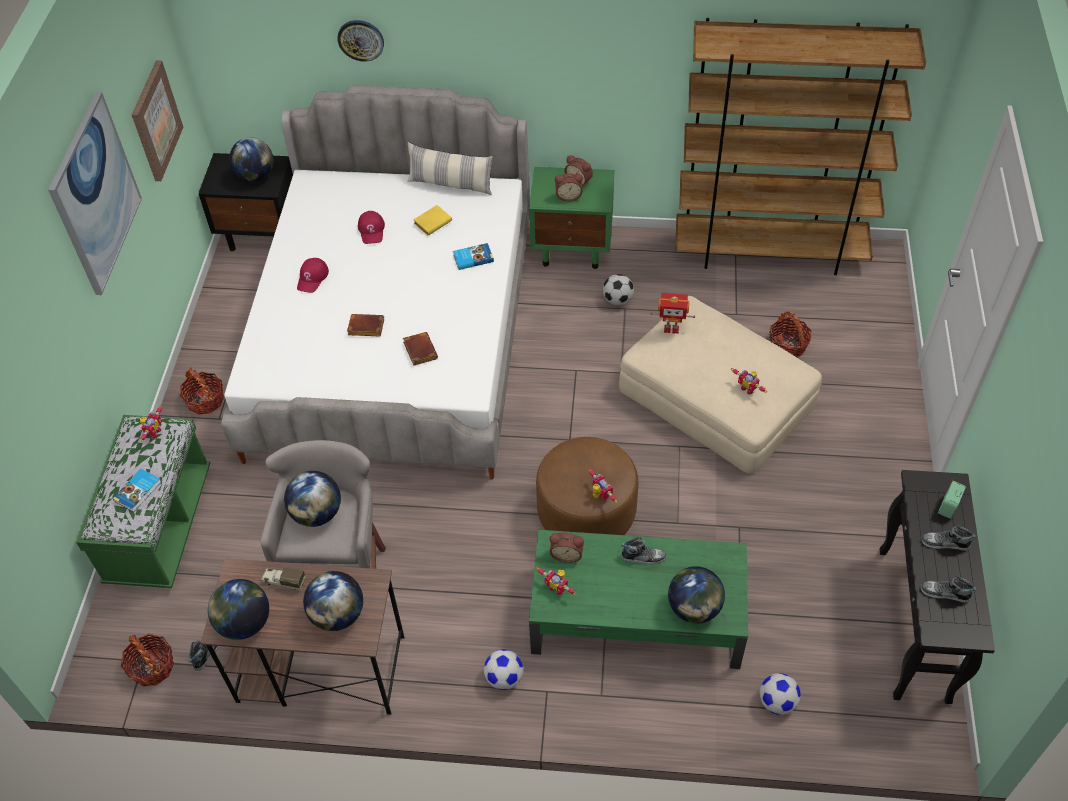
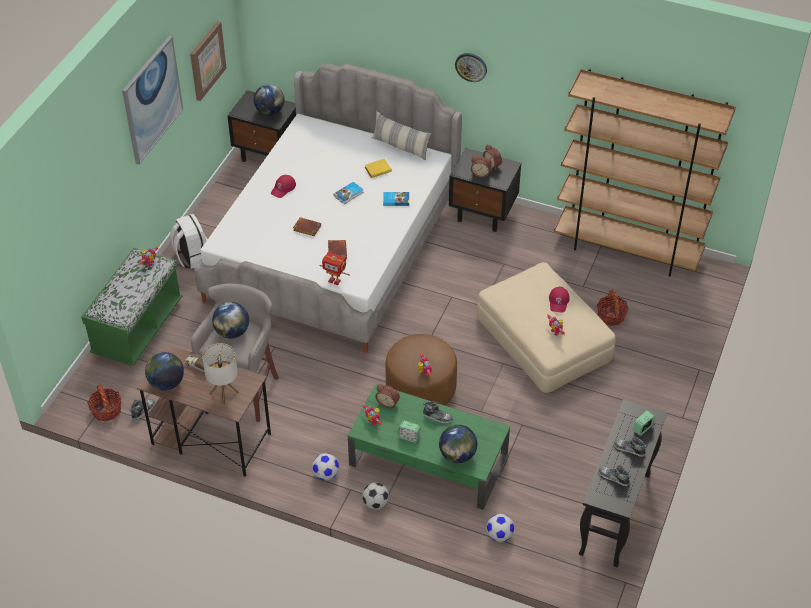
camera: 15 degrees right, 5 degrees down
book [113,469,161,512] -> book moved to [334,182,364,204]
basket [180,368,224,415] -> white backpack [170,214,208,269]
globe [303,571,363,631] -> table lamp [202,343,239,404]
wall clock [337,20,384,62] -> wall clock moved to [455,53,487,82]
red cap [358,211,385,244] -> red cap moved to [549,287,570,313]
green nightstand [529,167,615,269] -> black nightstand [449,148,521,232]
football [603,274,634,305] -> football moved to [362,482,389,510]
toy robot [650,293,695,334] -> toy robot moved to [320,252,350,285]
none -> alarm clock [398,421,420,443]

